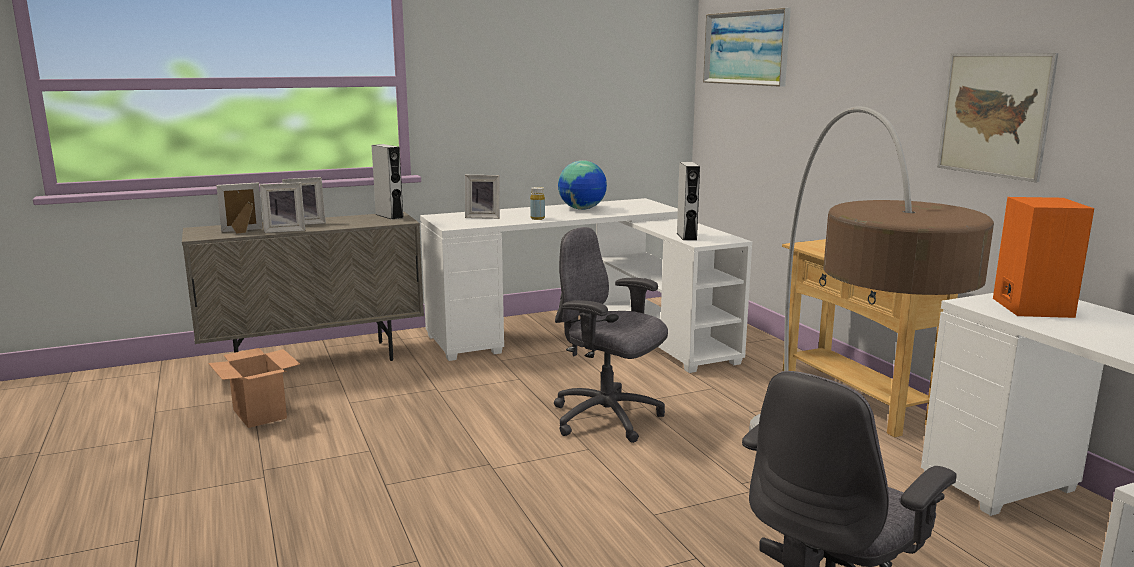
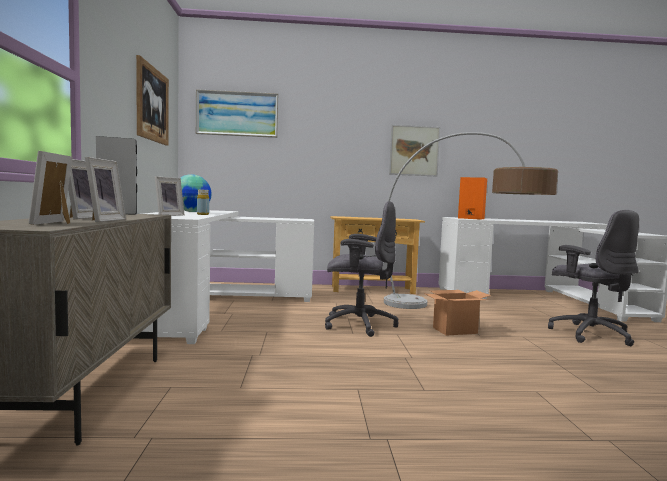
camera: 70 degrees left, 10 degrees down
cardboard box [208,348,300,428] -> cardboard box moved to [425,290,491,336]
grey office chair [554,227,668,443] -> grey office chair turned 135 degrees counterclockwise [325,201,398,337]
grey speaker [677,162,700,241] -> none
none -> picture [136,55,169,146]

